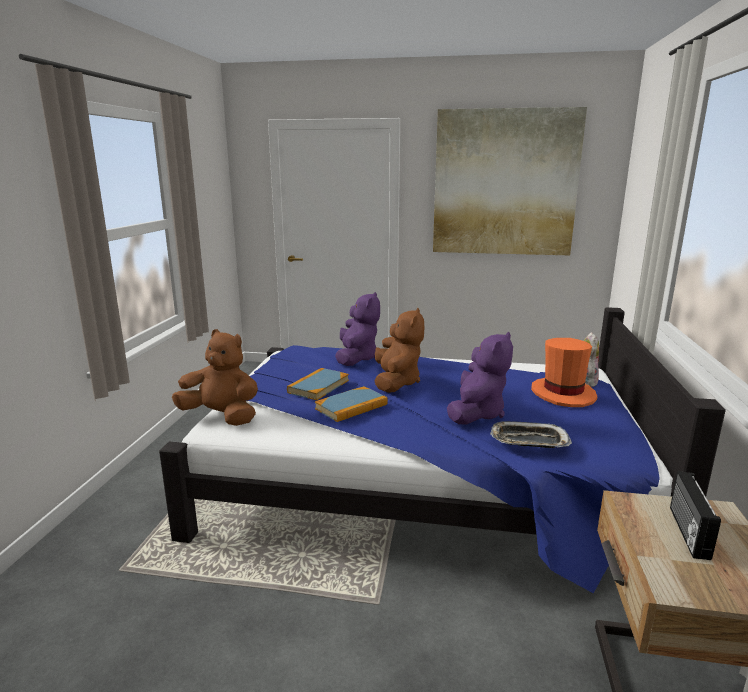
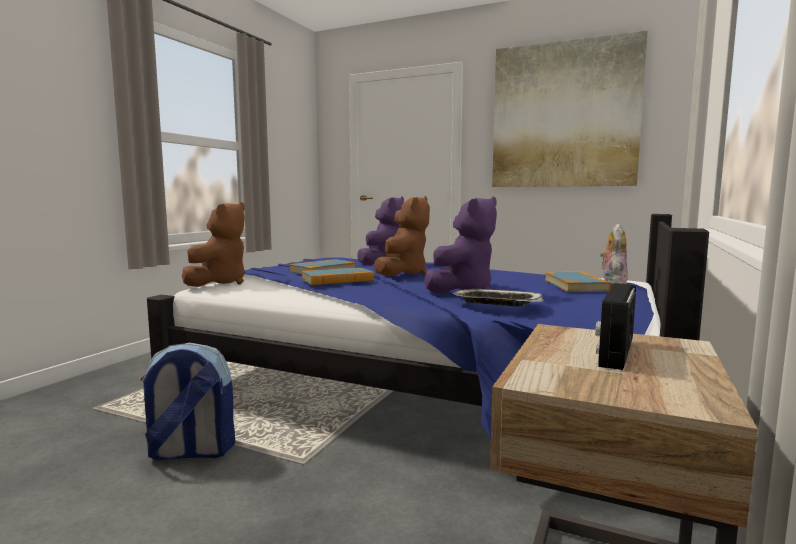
camera: 15 degrees right, 10 degrees down
brown plush toy [172,329,258,426] -> brown plush toy turned 75 degrees clockwise [182,202,245,287]
orange hat [531,338,597,407] -> book [545,272,611,292]
none -> backpack [141,343,235,460]

